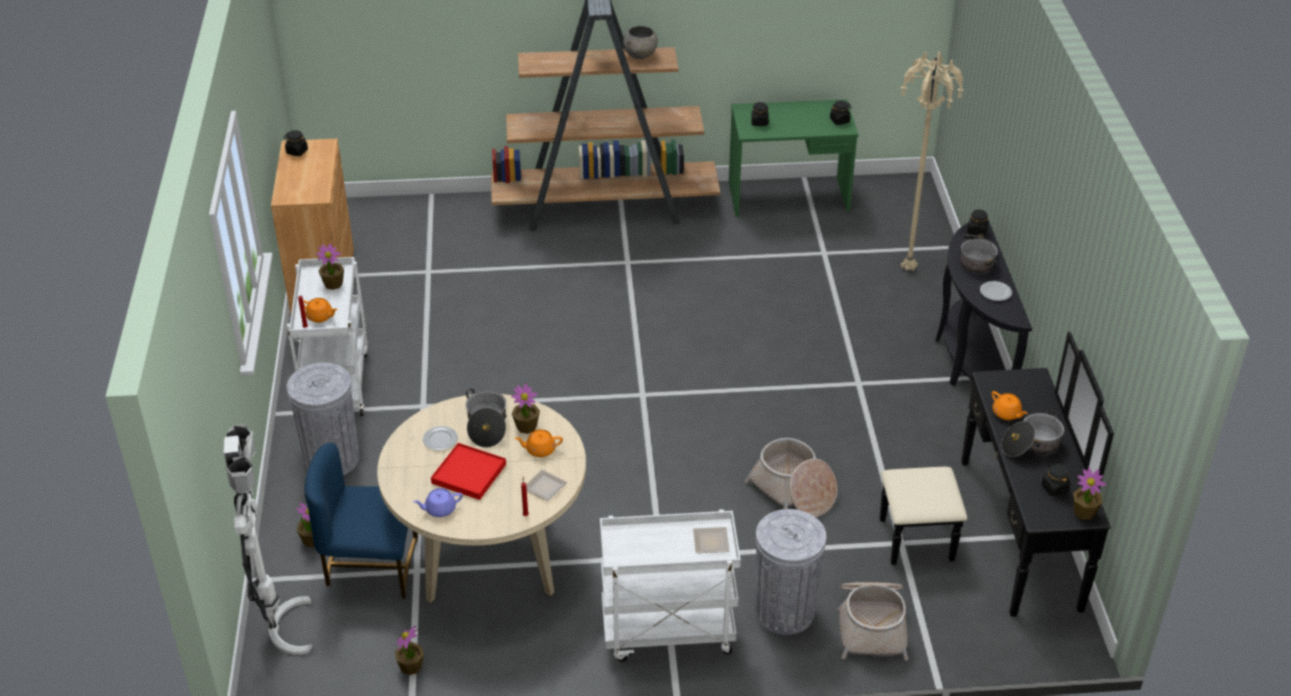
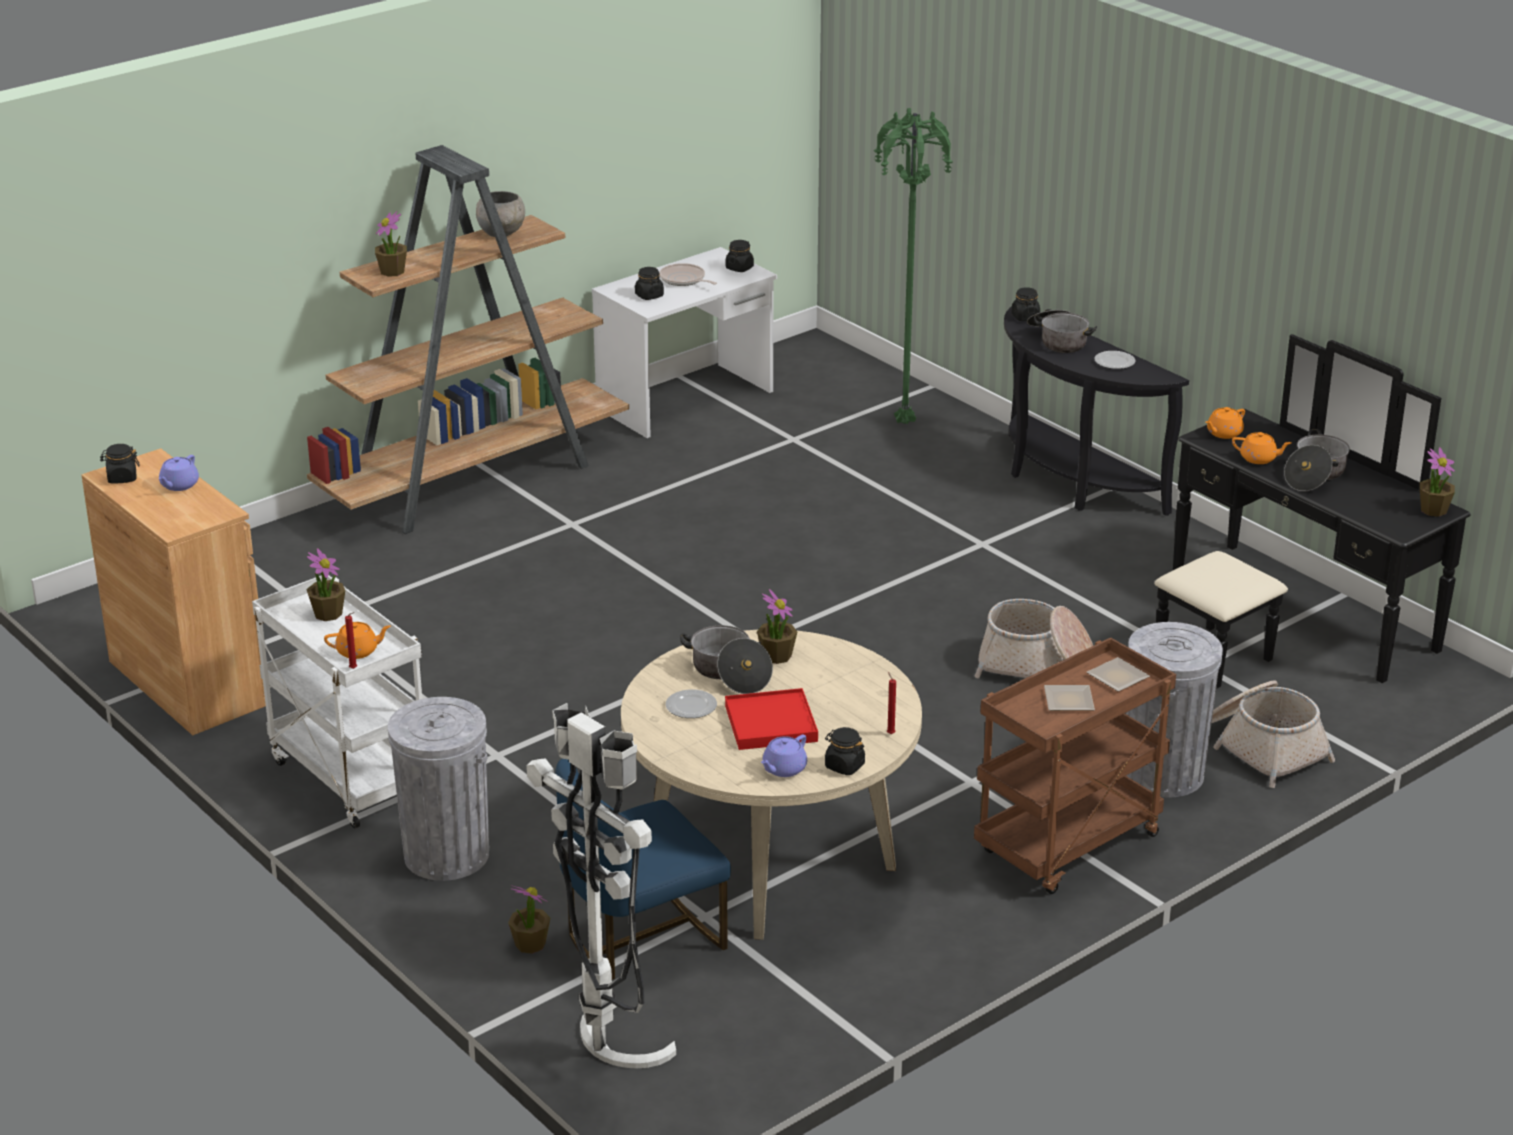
camera: 35 degrees left, 10 degrees down
potted plant [395,625,424,675] -> potted plant moved to [375,211,407,277]
orange teapot [515,429,563,457] -> orange teapot moved to [1206,407,1245,439]
plate [526,470,568,501] -> plate moved to [1044,685,1095,711]
white cart [600,509,741,662] -> brown cart [974,637,1176,894]
green desk [729,99,859,217] -> white desk [592,247,777,438]
beige floor lamp [901,52,964,271] -> green floor lamp [874,108,953,425]
black jar [1041,463,1070,496] -> black jar moved to [825,727,865,775]
none -> purple teapot [159,455,199,491]
none -> frying pan [659,263,717,286]

